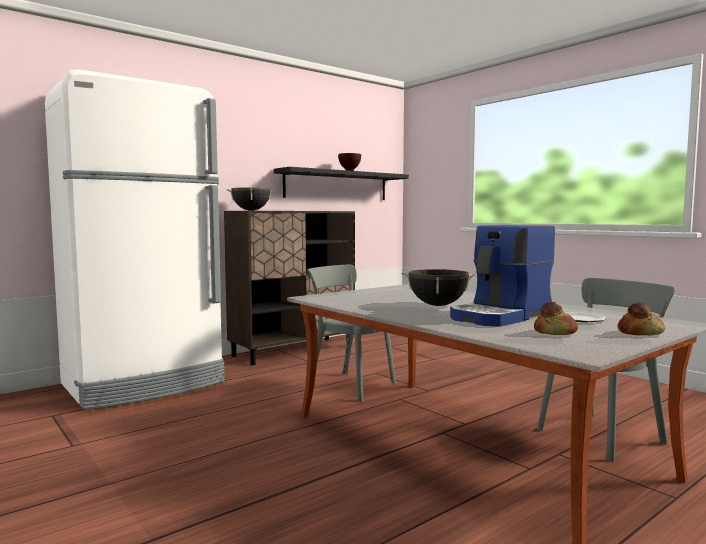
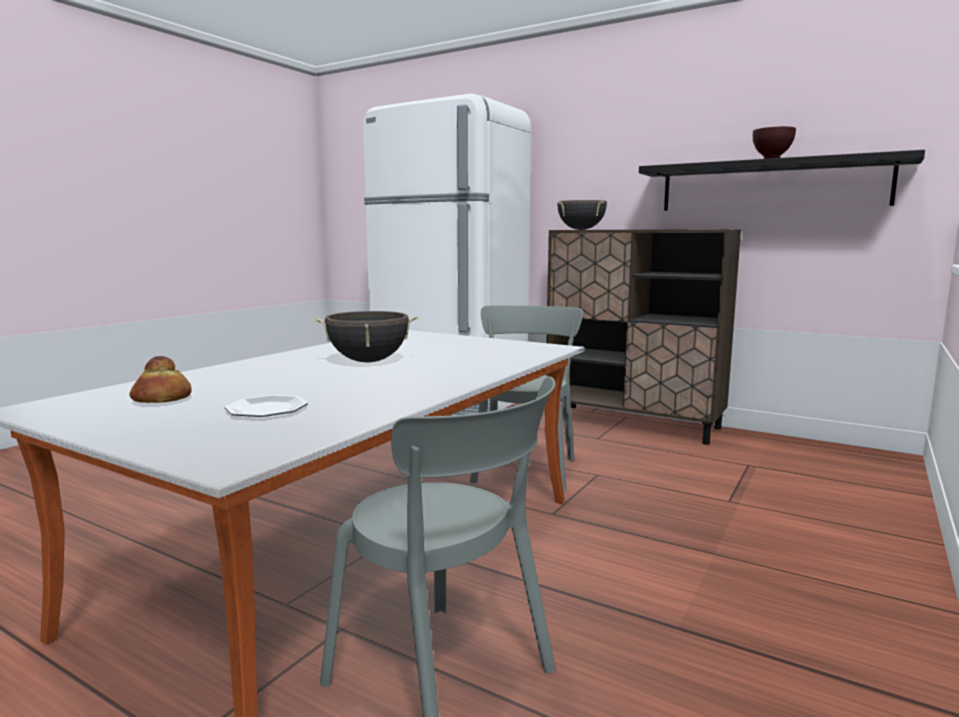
camera: 70 degrees right, 5 degrees up
coffee machine [450,225,555,327] -> none
bread [618,302,665,335] -> none

